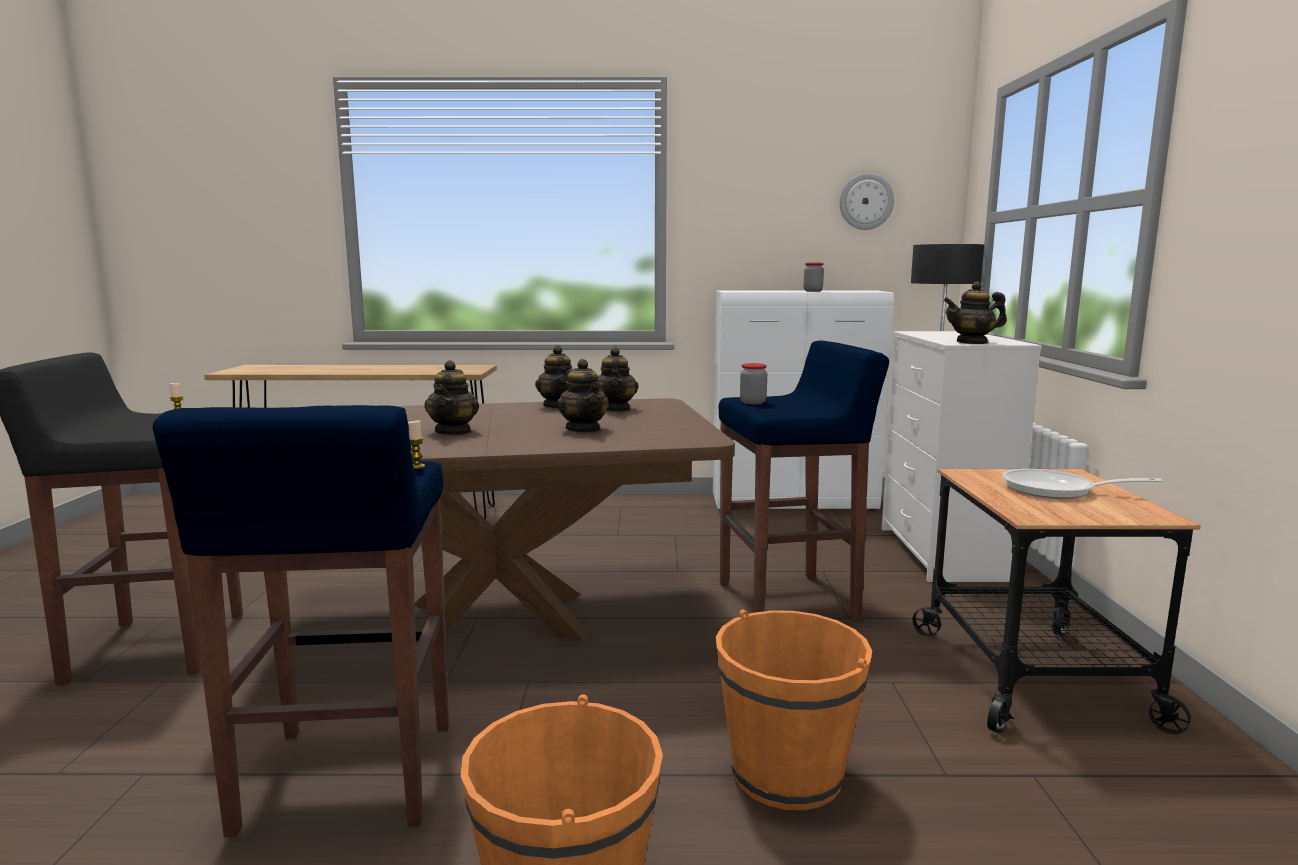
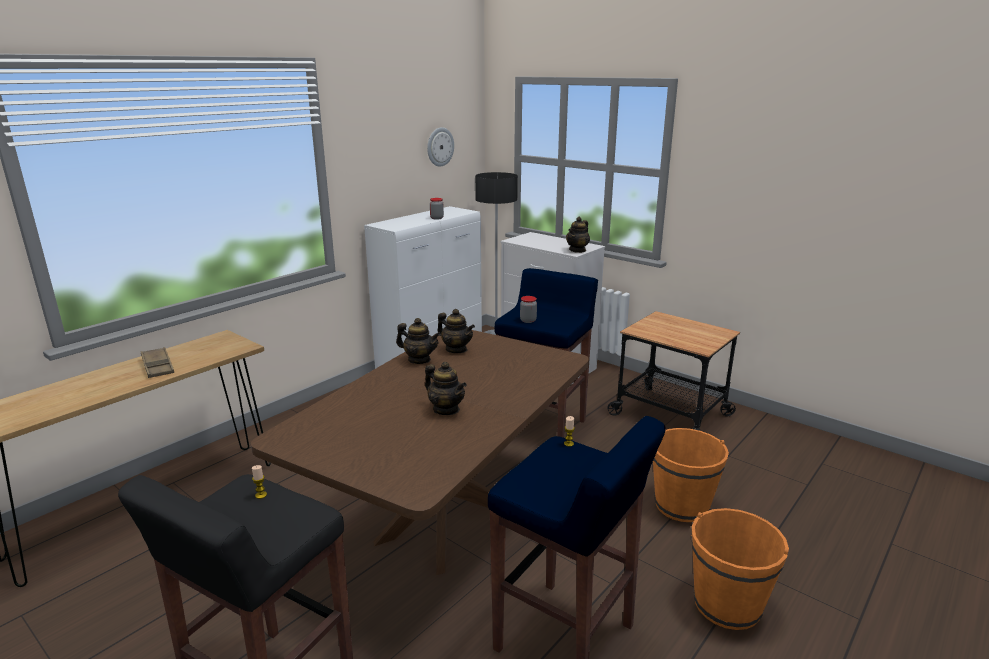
camera: 50 degrees left, 10 degrees up
teapot [557,359,609,432] -> none
frying pan [1002,469,1162,499] -> none
none -> brown tray [141,347,174,378]

